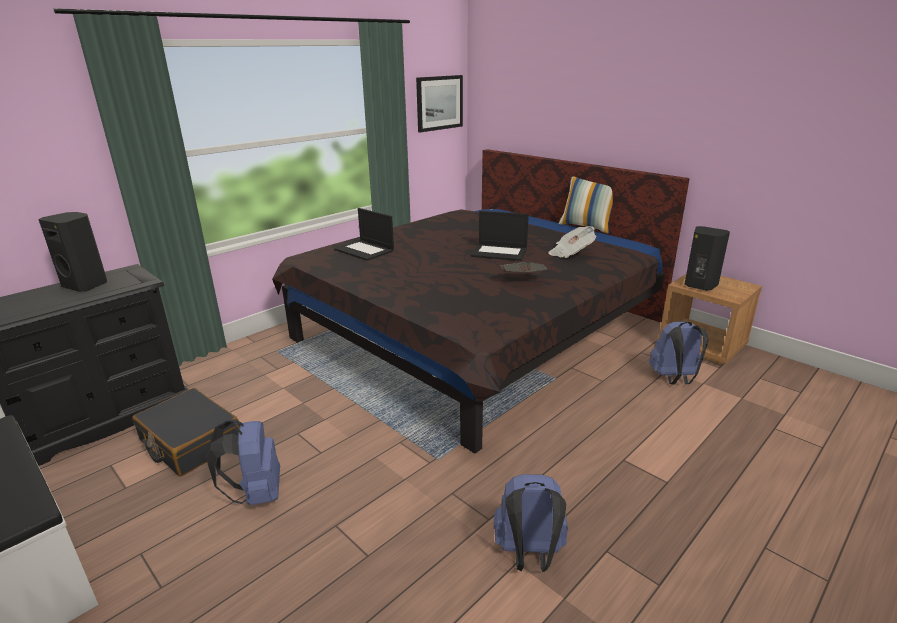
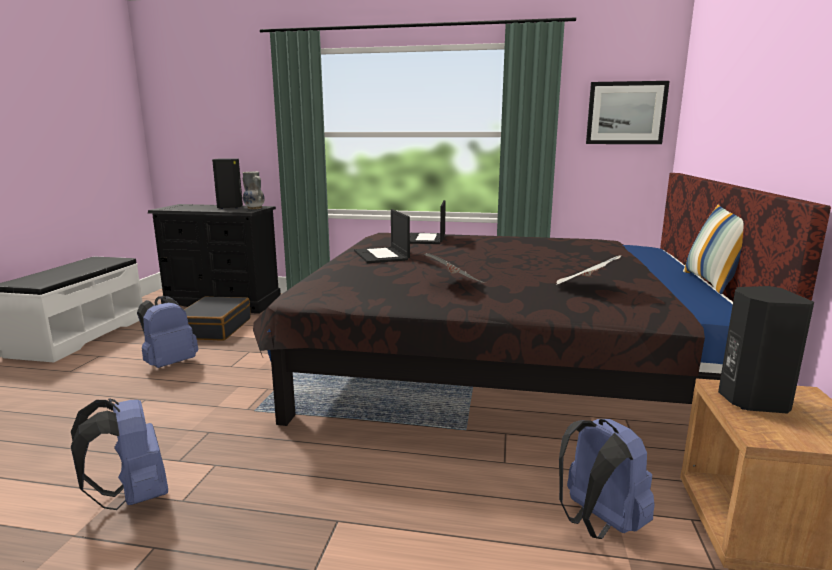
camera: 55 degrees right, 10 degrees down
laptop [470,211,529,261] -> laptop moved to [354,209,410,263]
none -> vase [243,171,265,209]

